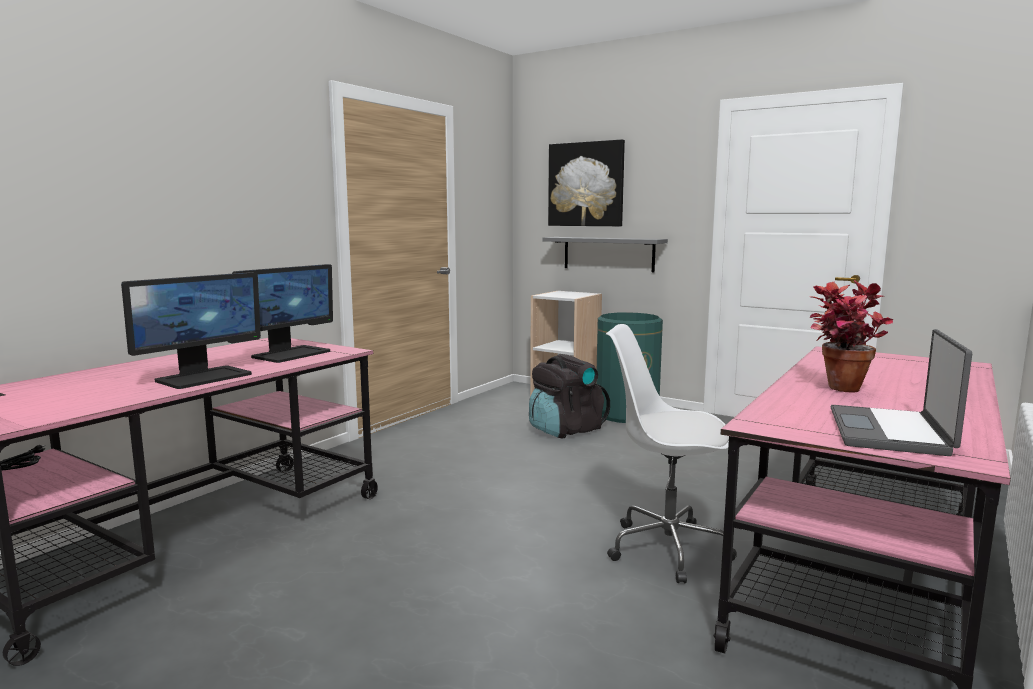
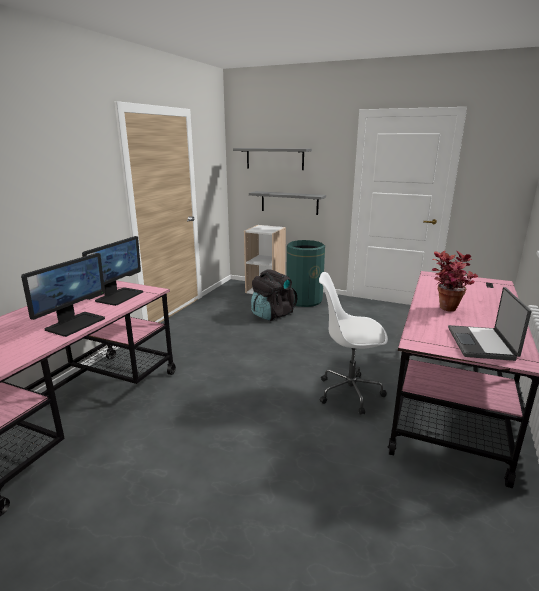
camera: 10 degrees left, 10 degrees up
picture [548,139,625,226] -> grey shelf [233,148,312,170]

